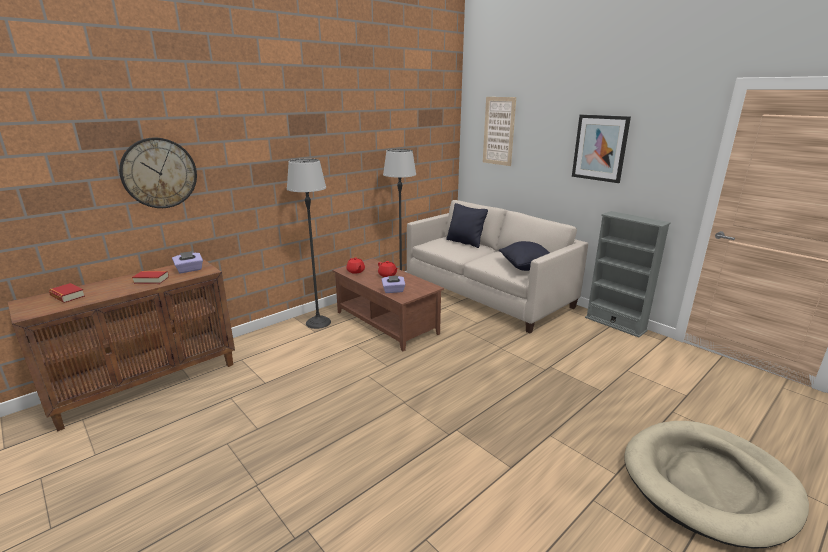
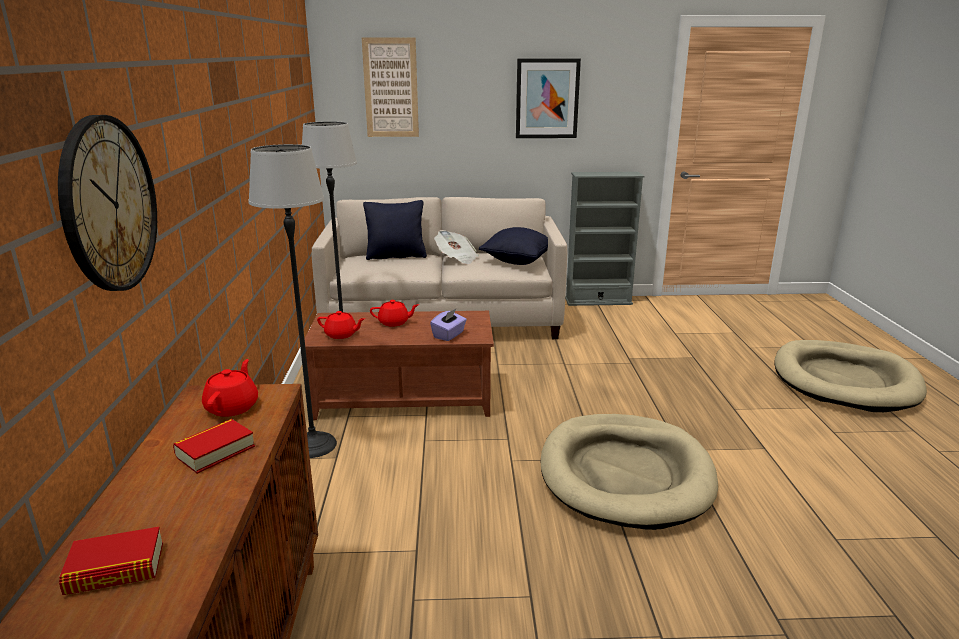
camera: 50 degrees left, 0 degrees up
purple tissue box [172,251,203,273] -> red teapot [202,359,258,417]
none -> newspaper [434,230,479,265]
none -> beige dog bed [541,414,718,530]

